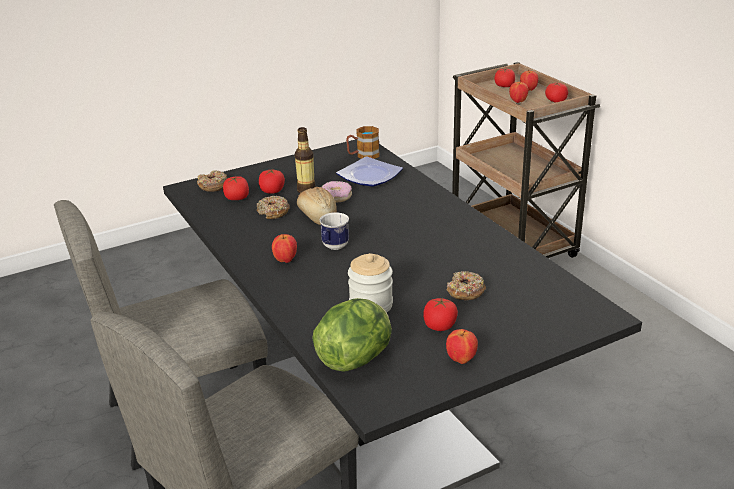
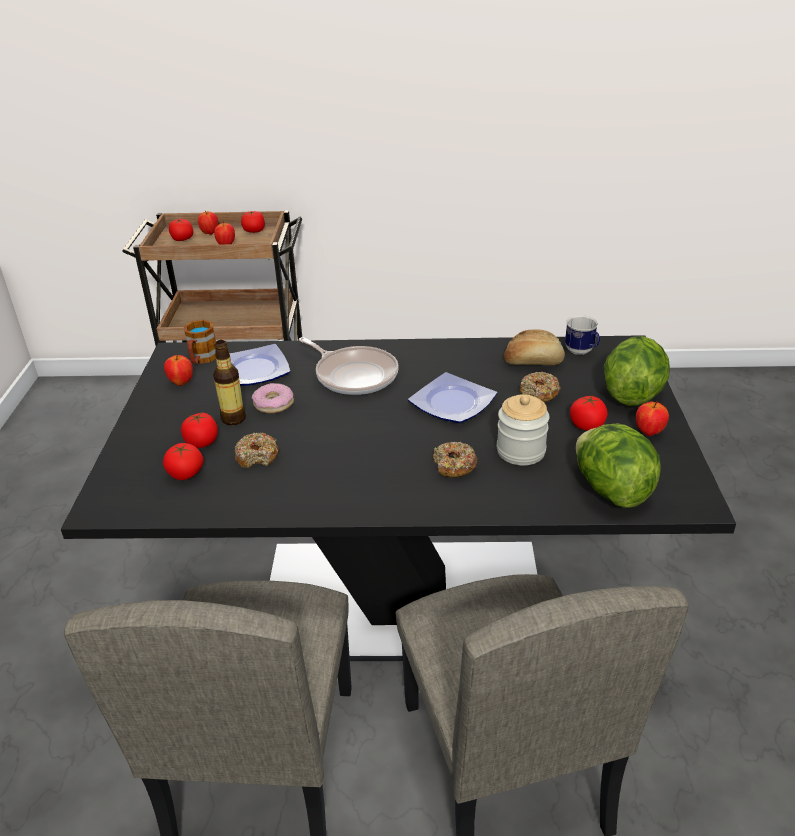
camera: 60 degrees left, 5 degrees up
donut [197,170,228,192] -> donut moved to [433,442,477,478]
apple [272,234,297,263] -> apple moved to [164,355,193,386]
bread [297,187,337,225] -> bread moved to [504,329,565,365]
mug [320,212,349,250] -> mug moved to [565,315,600,355]
none -> frying pan [299,337,399,395]
none -> plate [408,372,497,423]
none -> lettuce [604,336,670,406]

